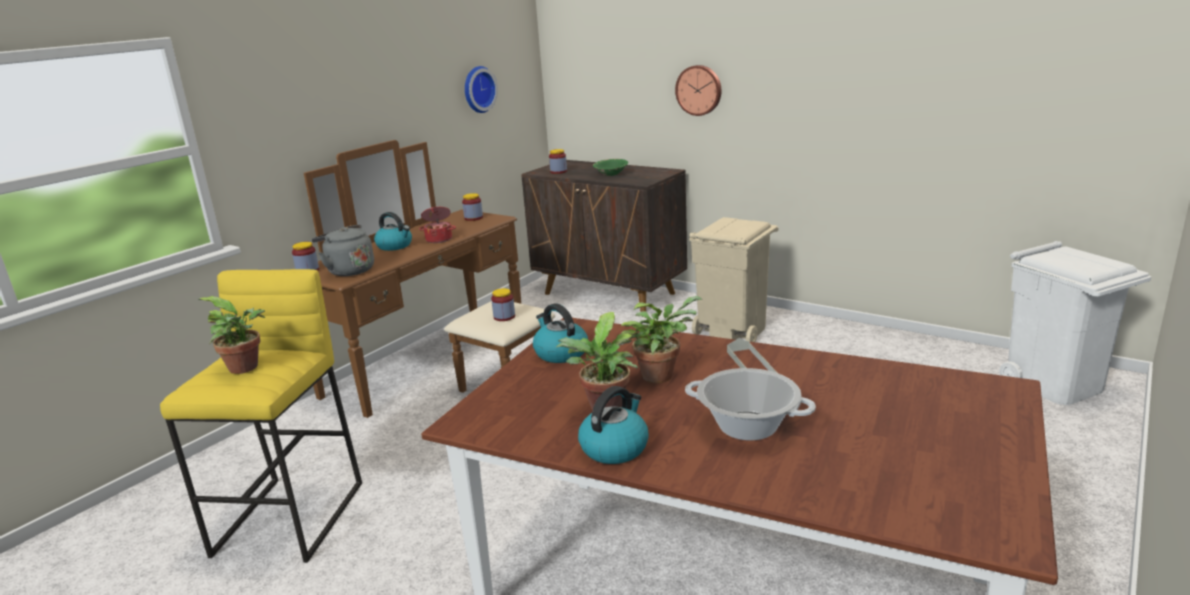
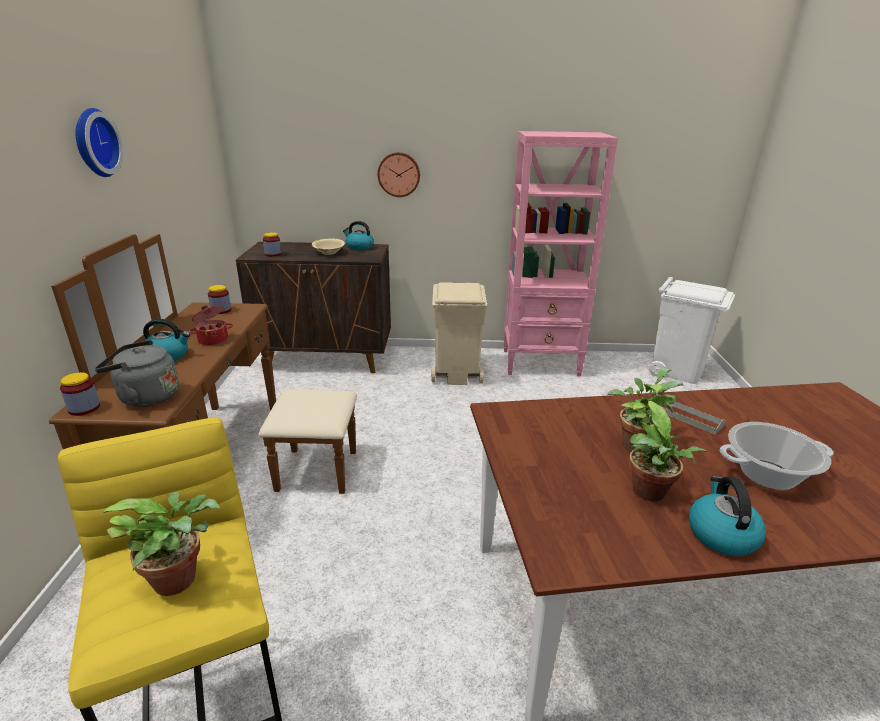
camera: 35 degrees left, 5 degrees up
wall clock [465,66,498,113] -> wall clock moved to [76,108,123,177]
jar [491,288,515,321] -> none
kettle [533,303,588,363] -> kettle moved to [343,221,374,250]
green bowl [593,159,628,176] -> beige bowl [311,238,345,255]
none -> pink bookcase [503,131,618,377]

